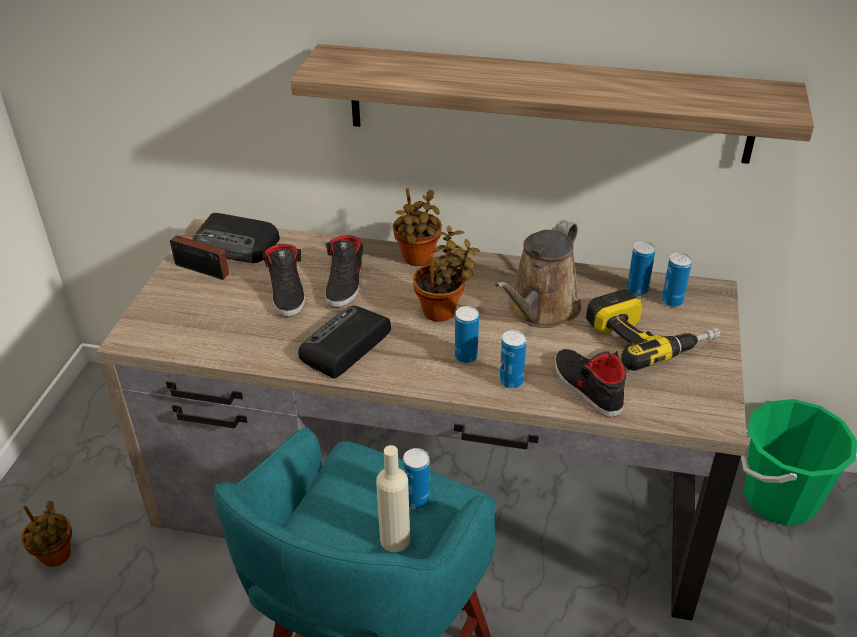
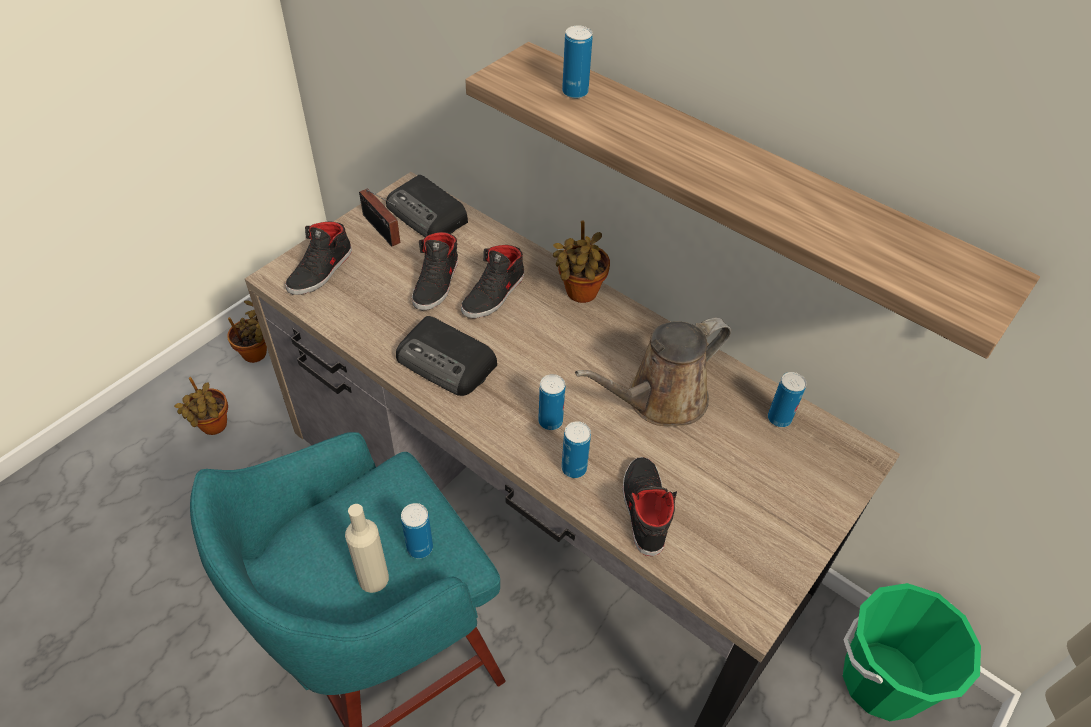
camera: 25 degrees right, 10 degrees up
radio [298,306,391,379] -> radio turned 120 degrees counterclockwise [396,316,497,396]
potted plant [413,226,480,322] -> potted plant moved to [227,300,267,363]
power drill [586,289,720,371] -> none
can [662,253,692,307] -> can moved to [562,26,593,99]
none -> black shoe [285,221,352,295]

